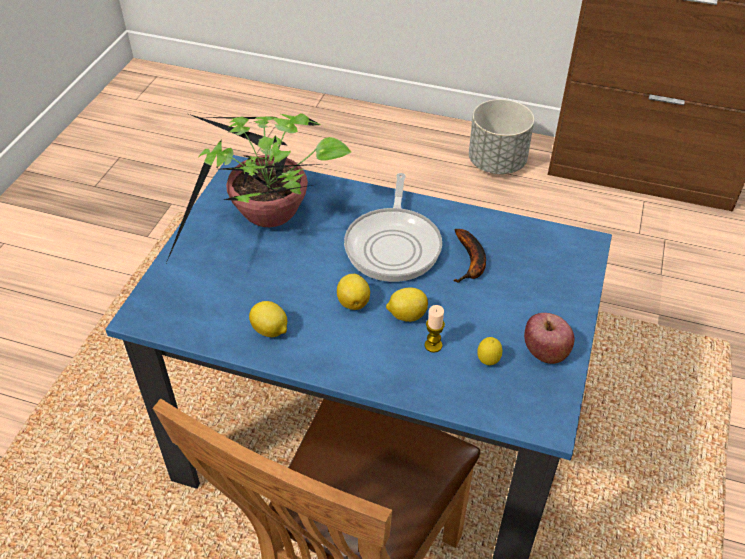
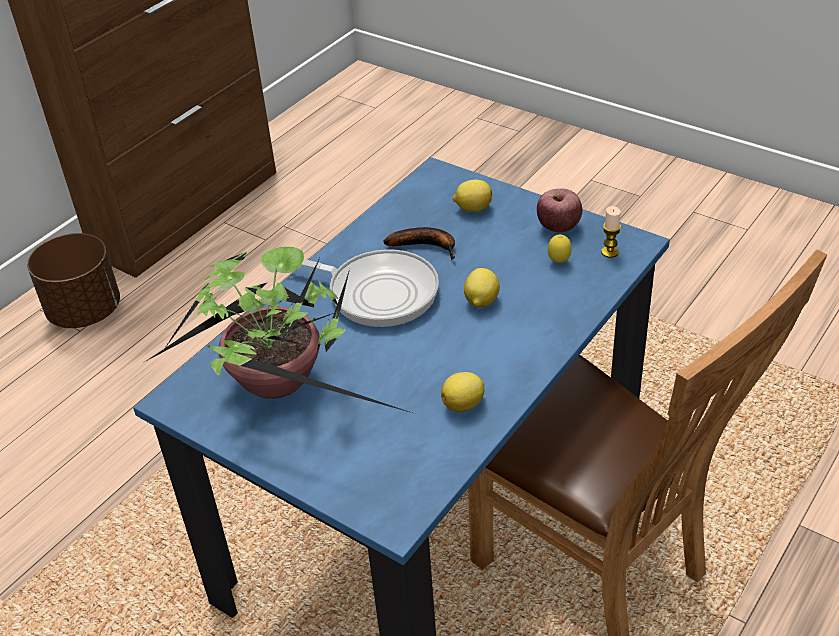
camera: 70 degrees left, 5 degrees down
lemon [337,274,370,310] -> lemon moved to [453,179,492,212]
candle [425,305,445,353] -> candle moved to [601,206,621,258]
grey planter [469,99,534,174] -> brown planter [27,233,120,328]

